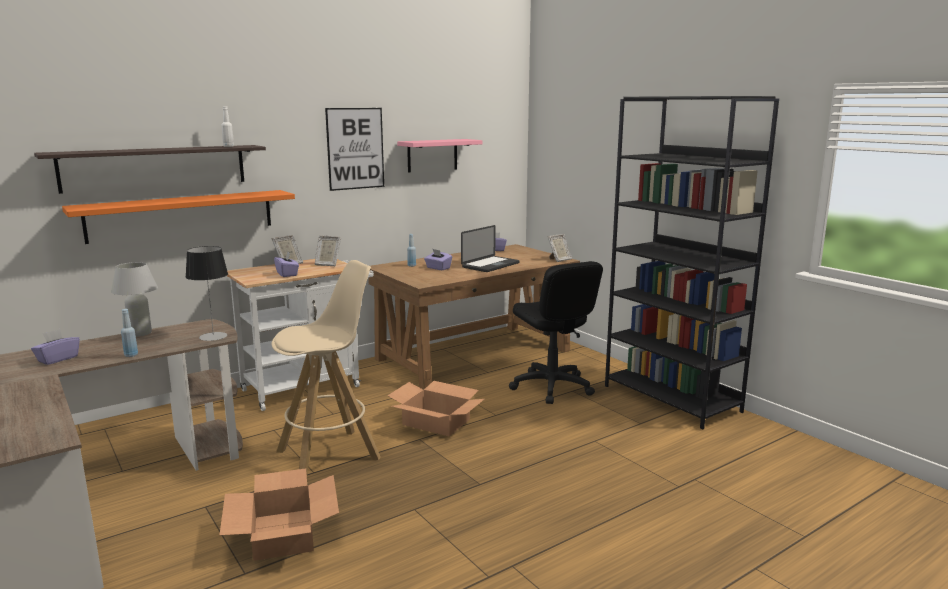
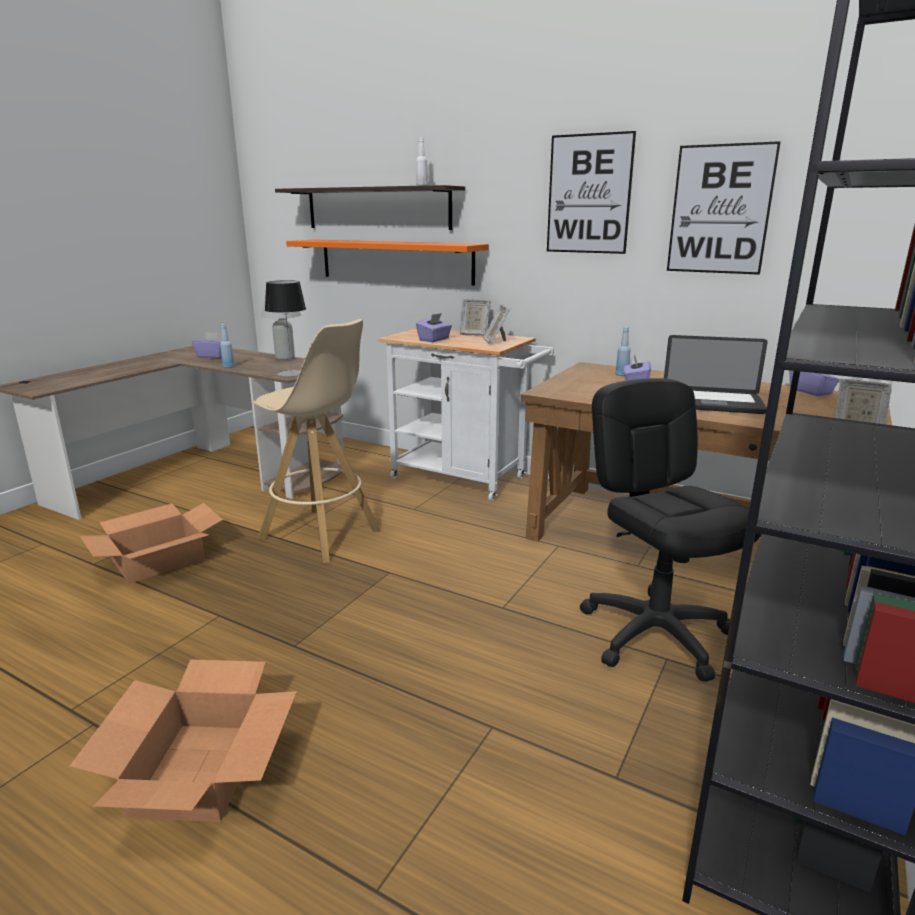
camera: 65 degrees right, 5 degrees up
cardboard box [387,381,484,436] -> cardboard box moved to [69,659,297,822]
pink shelf [397,139,482,173] -> picture [667,141,781,275]
black office chair [509,261,603,404] -> black office chair turned 120 degrees clockwise [580,378,761,682]

